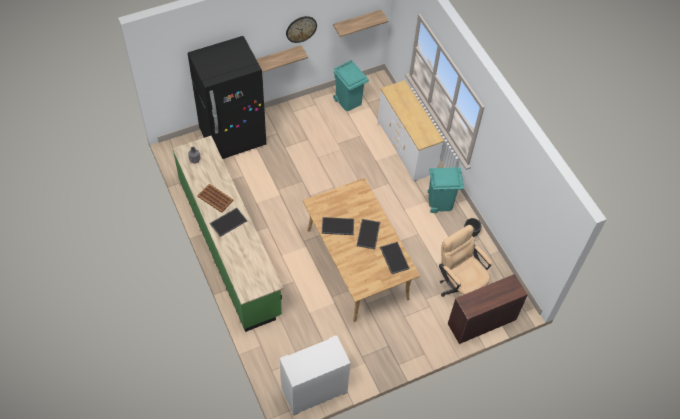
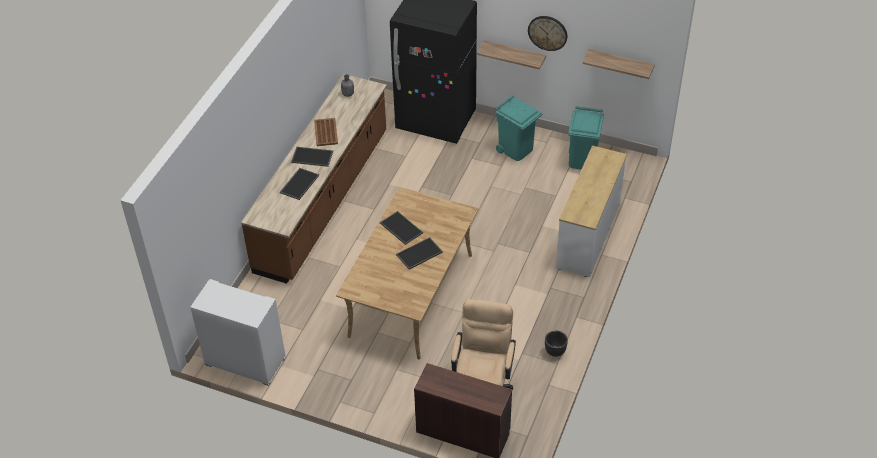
camera: 50 degrees right, 10 degrees down
green counter [173,136,283,332] -> brown counter [241,74,387,284]
tray [380,242,410,274] -> tray moved to [280,168,319,200]
turquoise trash can [428,167,464,213] -> turquoise trash can moved to [495,95,542,161]

